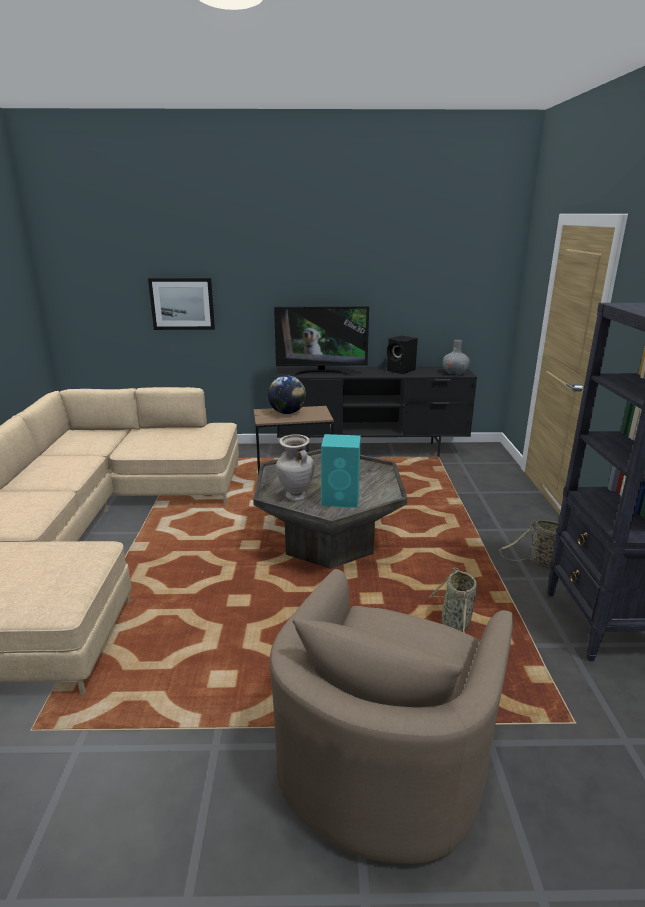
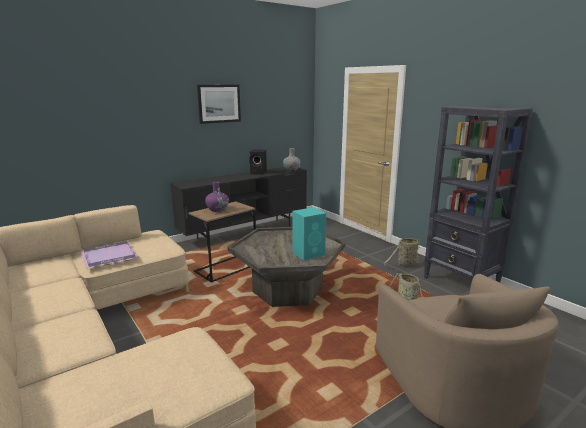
camera: 35 degrees left, 5 degrees down
picture [148,278,215,330] -> picture moved to [197,85,241,124]
globe [268,376,306,414] -> purple vase [205,181,229,212]
television [274,306,369,376] -> none
beige vase [276,434,315,501] -> none
none -> purple tray [81,241,139,269]

